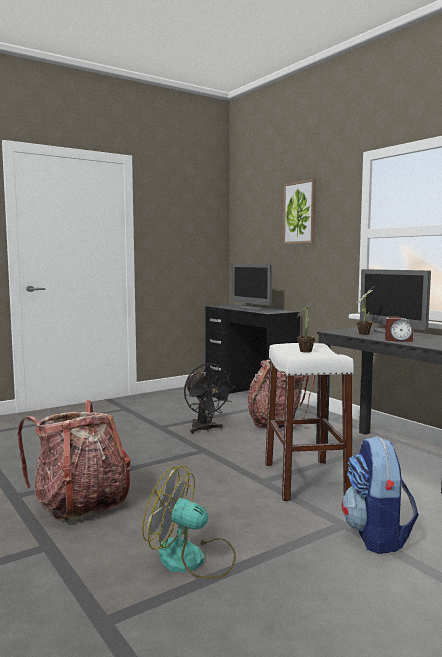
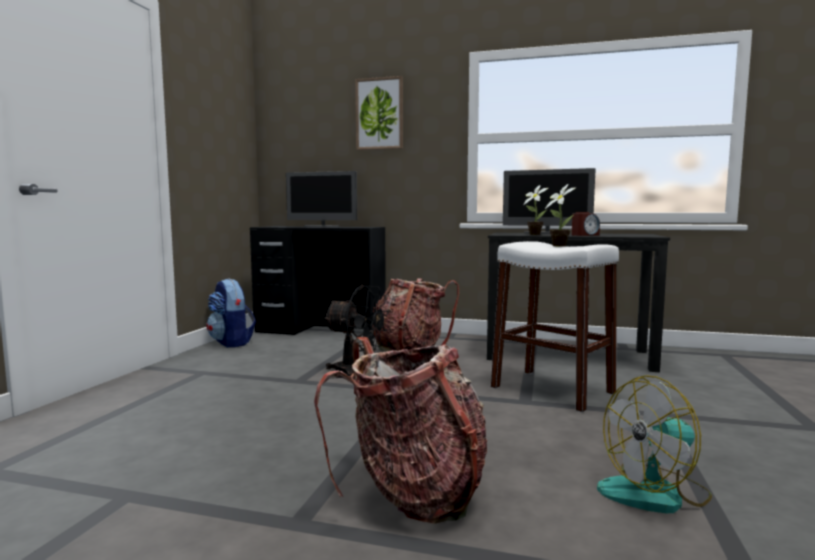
camera: 40 degrees left, 0 degrees up
backpack [342,436,419,554] -> backpack moved to [206,279,256,348]

